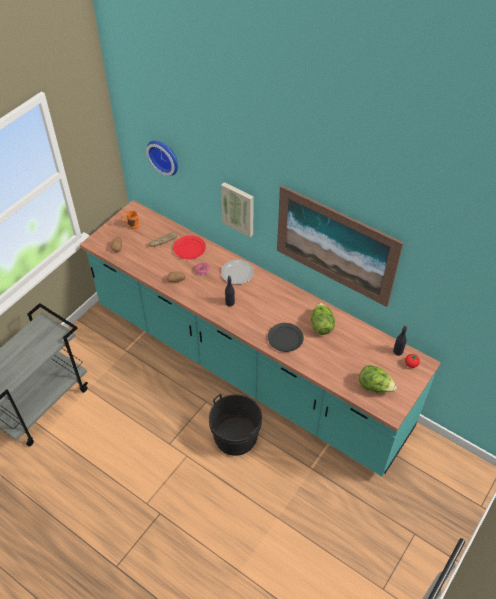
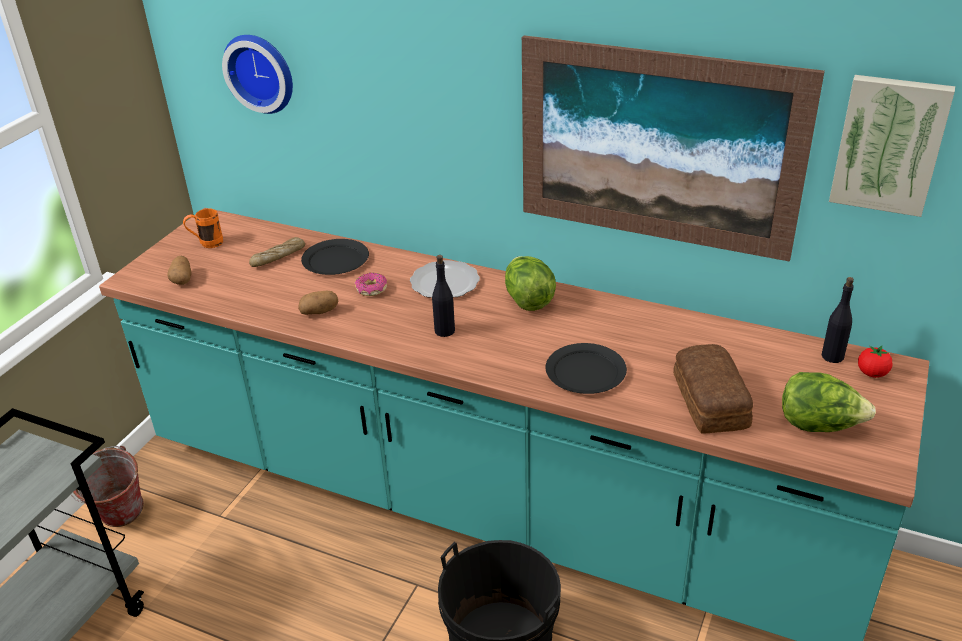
camera: 10 degrees left, 15 degrees down
red plate [173,236,206,259] -> black plate [301,239,369,275]
picture [221,182,254,237] -> picture moved to [829,75,955,217]
lettuce [311,303,335,335] -> lettuce moved to [505,256,556,311]
none -> bucket [71,445,144,527]
none -> bread [673,344,753,433]

